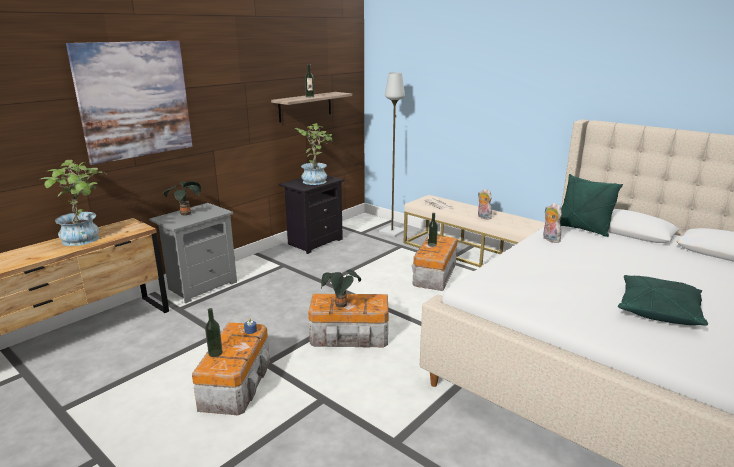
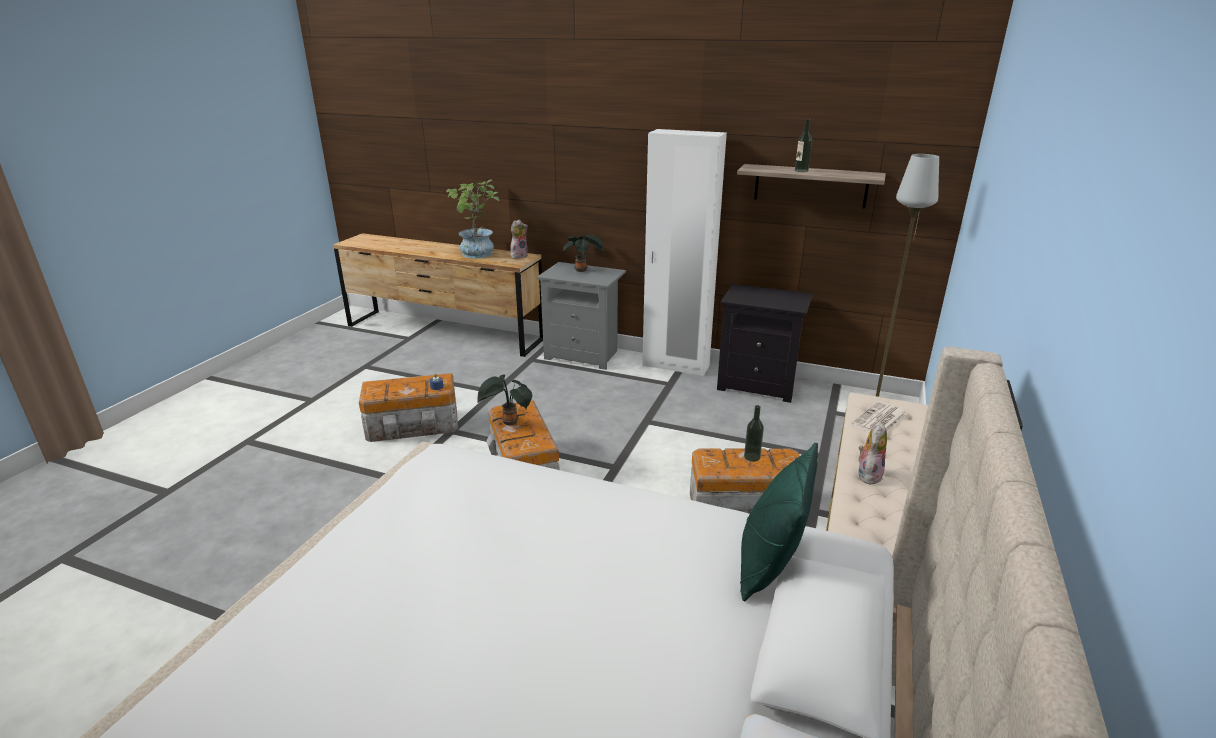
camera: 70 degrees right, 5 degrees up
picture [66,41,193,165] -> none
bottle [205,308,223,357] -> none
potted plant [294,123,333,185] -> none
plush toy [543,203,562,243] -> plush toy moved to [510,220,528,259]
green pillow [618,275,708,325] -> none
none -> white wardrobe [643,129,727,376]

